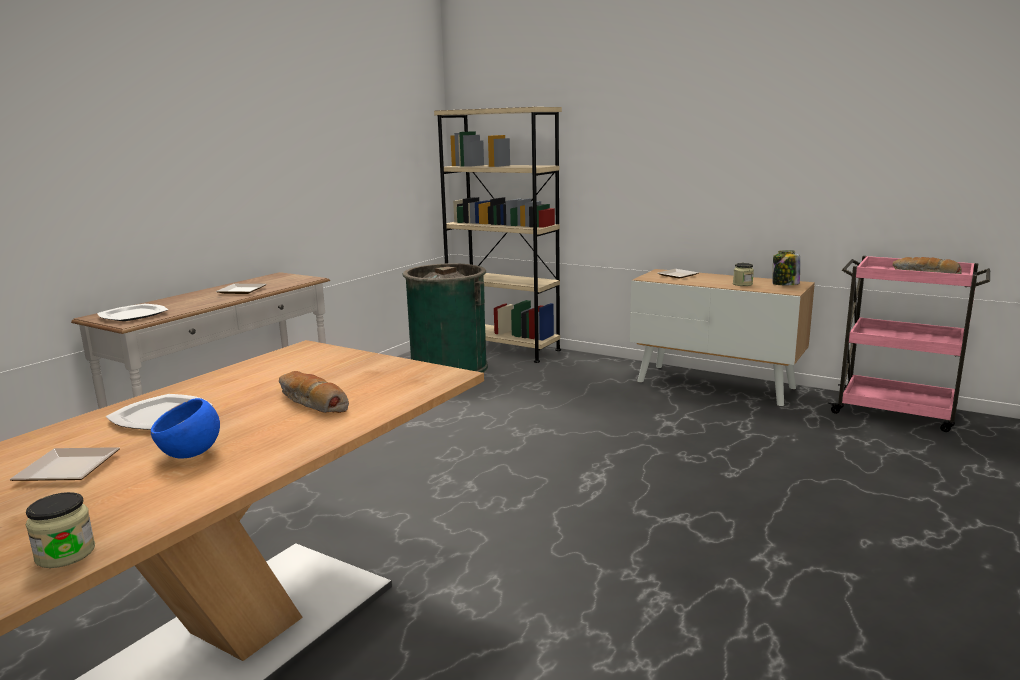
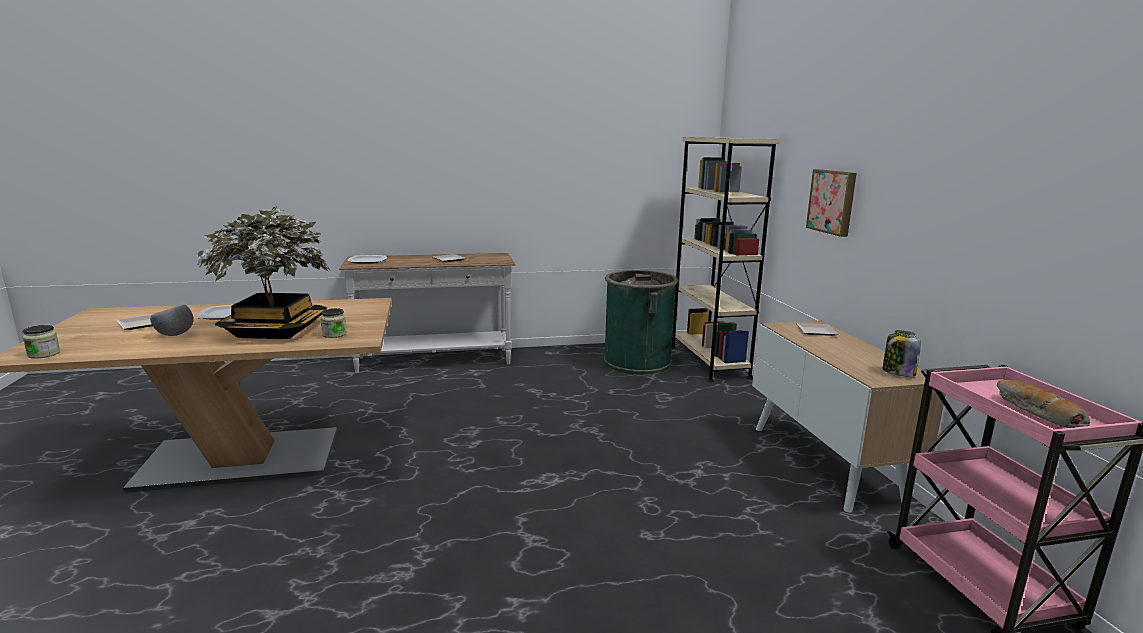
camera: 45 degrees right, 0 degrees up
blue bowl [151,398,220,459] -> grey bowl [150,305,194,336]
bread [279,371,349,413] -> potted plant [198,206,331,339]
jar [733,263,754,286] -> jar moved to [321,308,347,338]
none -> picture [806,169,857,237]

